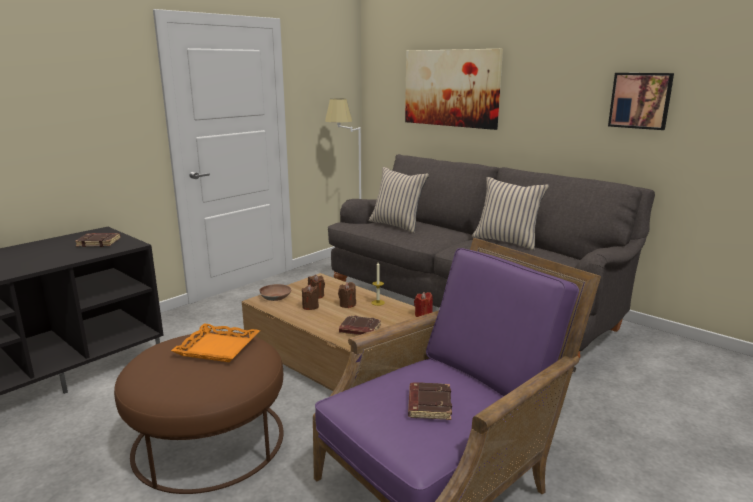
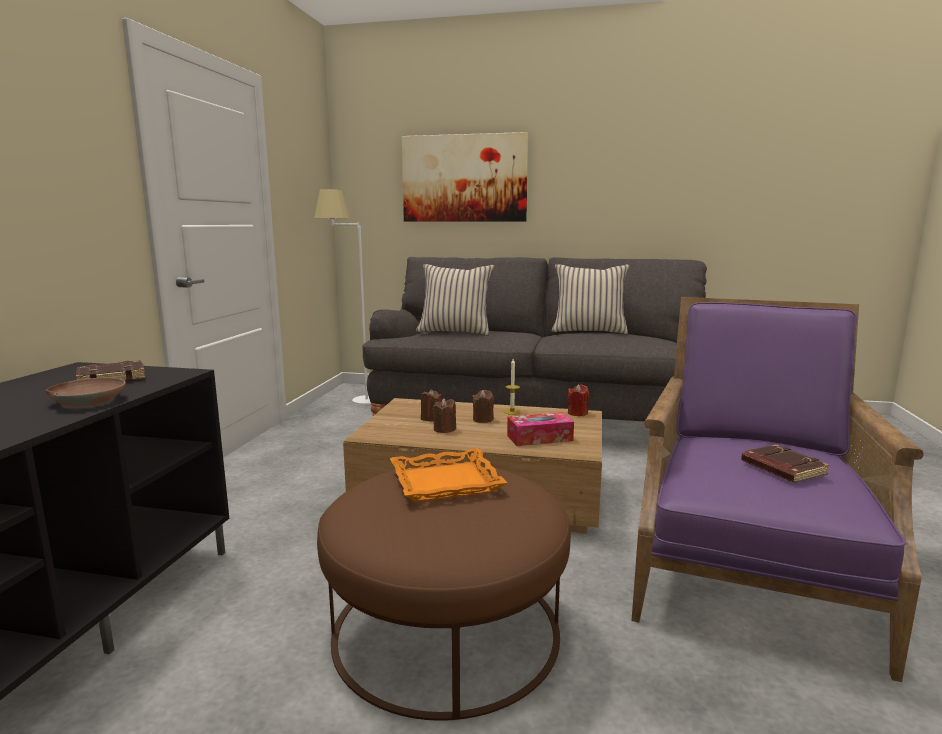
camera: 30 degrees left, 5 degrees down
brown bowl [259,284,291,301] -> brown bowl moved to [46,378,126,407]
brown book [339,315,381,335] -> tissue box [507,412,574,446]
picture [608,73,674,130] -> none

